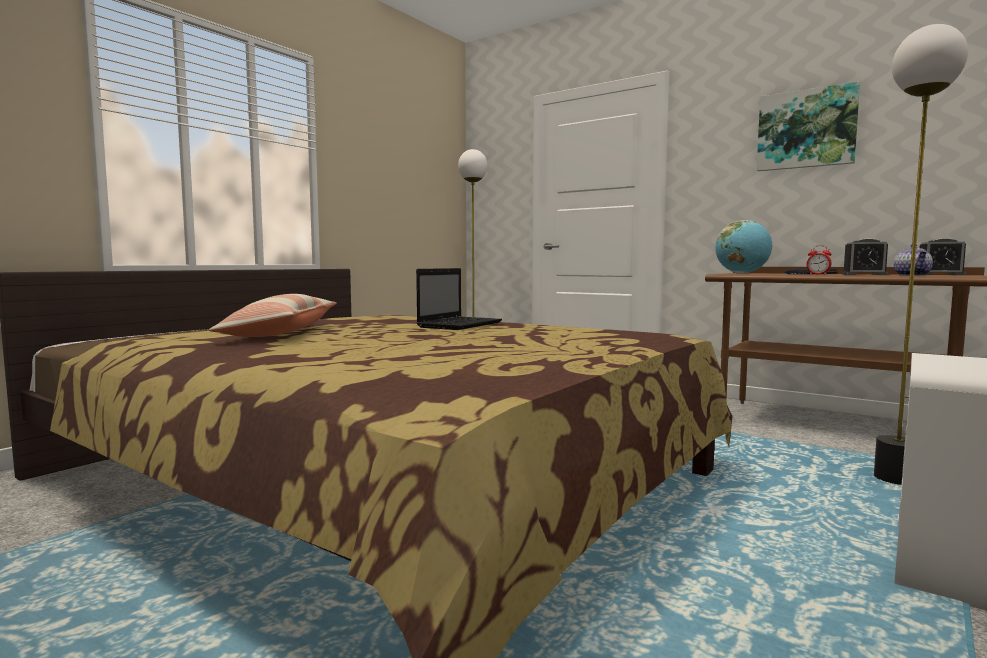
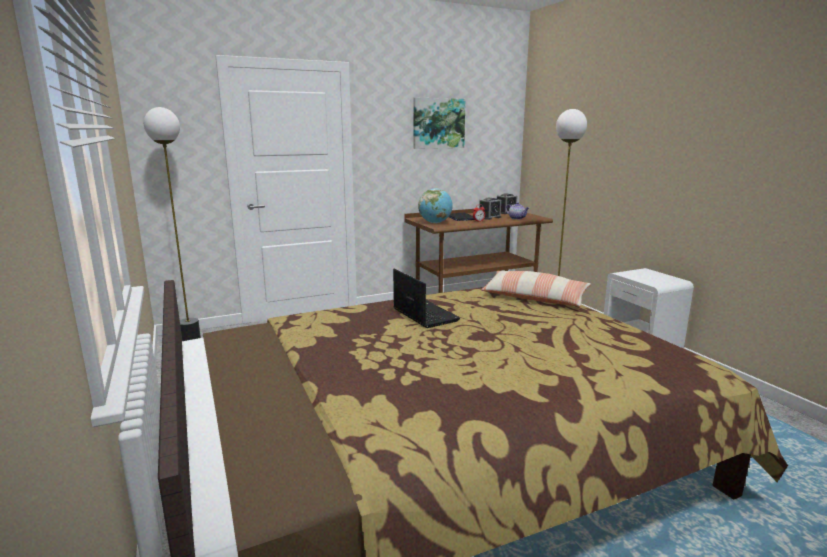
camera: 60 degrees left, 10 degrees up
pillow [209,294,337,337] -> pillow moved to [481,271,591,307]

